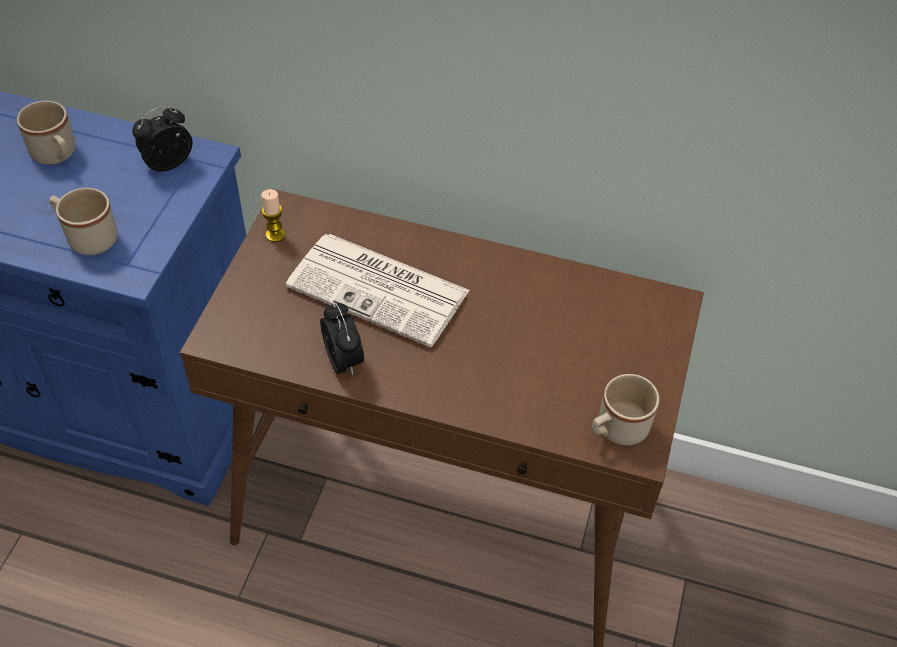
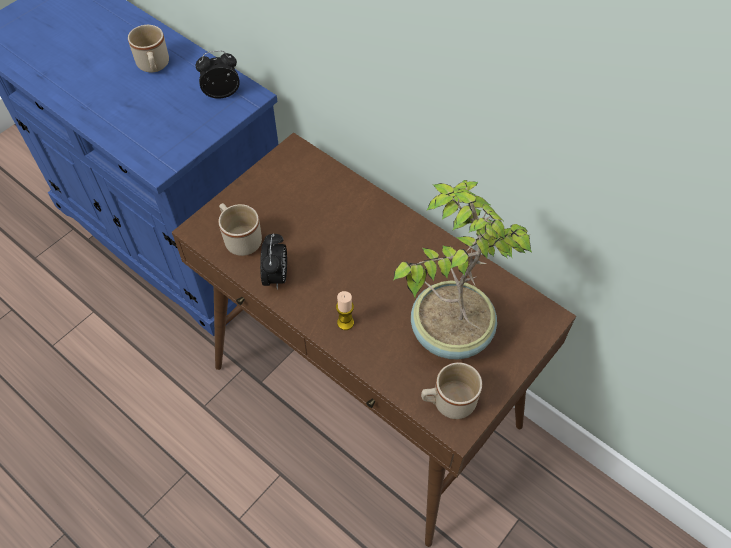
camera: 25 degrees right, 5 degrees up
beige mug [49,188,118,255] -> beige mug moved to [218,203,262,256]
candle [261,189,285,242] -> candle moved to [336,291,354,330]
newspaper [286,234,470,347] -> none
none -> potted plant [393,180,532,359]

